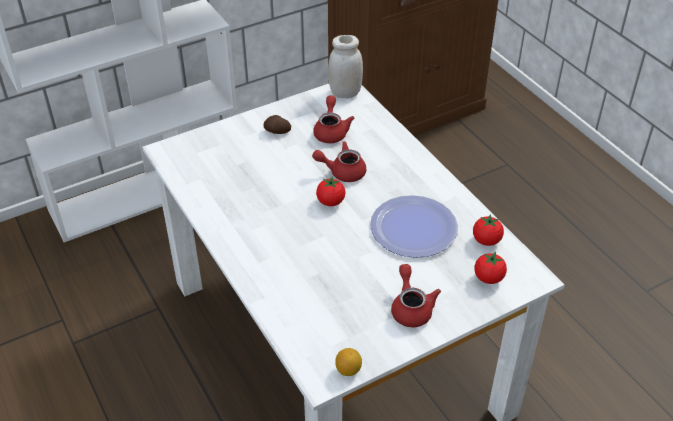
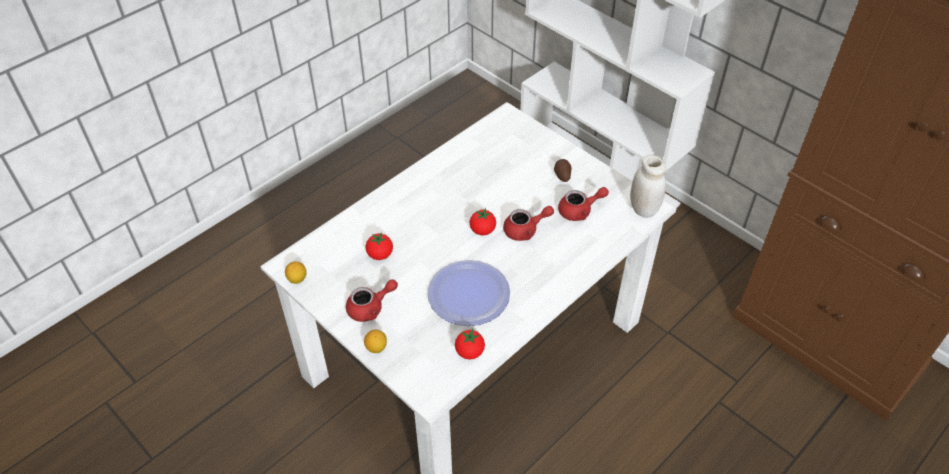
camera: 75 degrees right, 5 degrees up
red teapot [312,141,366,182] -> red teapot turned 90 degrees clockwise [503,206,554,241]
tomato [474,252,507,284] -> tomato moved to [365,233,393,260]
none -> lemon [364,329,387,353]

